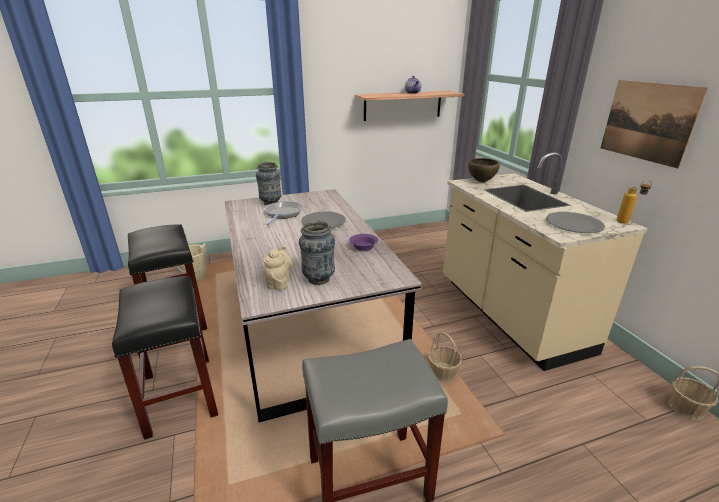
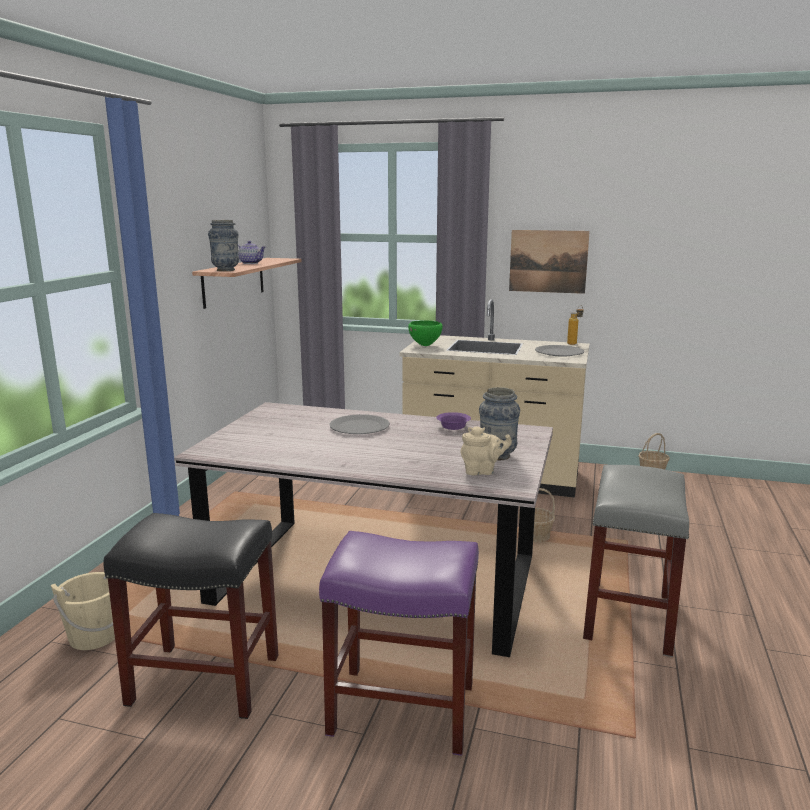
camera: 55 degrees left, 10 degrees down
black stool [112,276,218,440] -> purple stool [319,531,479,756]
vase [256,162,281,205] -> vase moved to [208,220,239,271]
beige teapot [263,245,293,290] -> beige teapot turned 135 degrees clockwise [460,426,512,475]
frying pan [264,201,303,226] -> none
brown bowl [468,158,500,182] -> green bowl [408,320,443,346]

